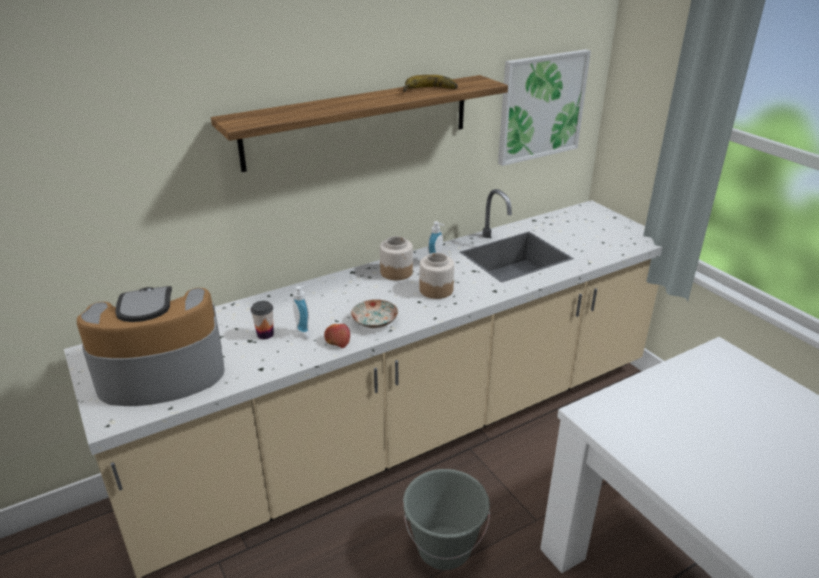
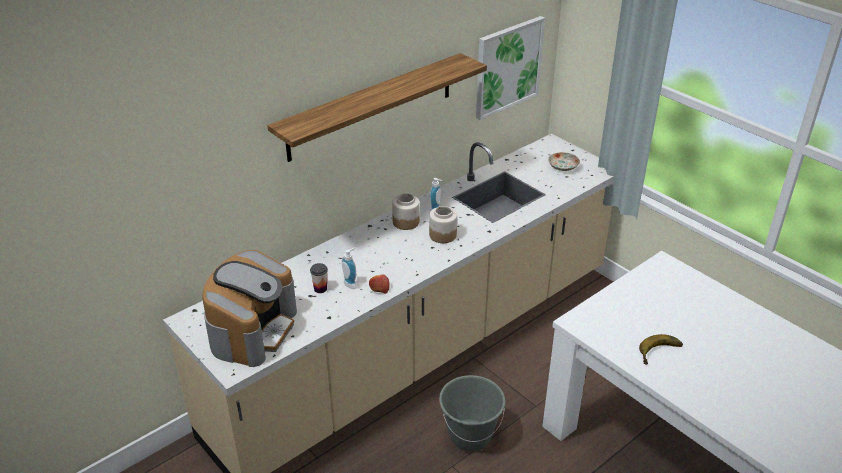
camera: 10 degrees left, 5 degrees up
coffee machine [77,286,225,406] -> coffee machine turned 135 degrees clockwise [202,250,297,367]
plate [351,299,398,328] -> plate moved to [548,152,580,171]
banana [403,75,458,92] -> banana moved to [639,334,683,365]

